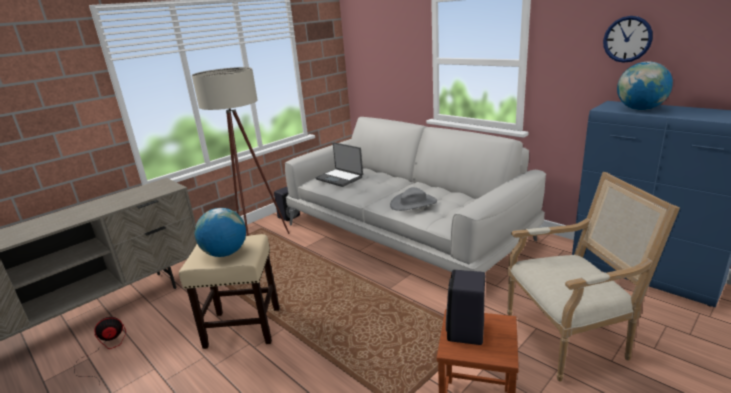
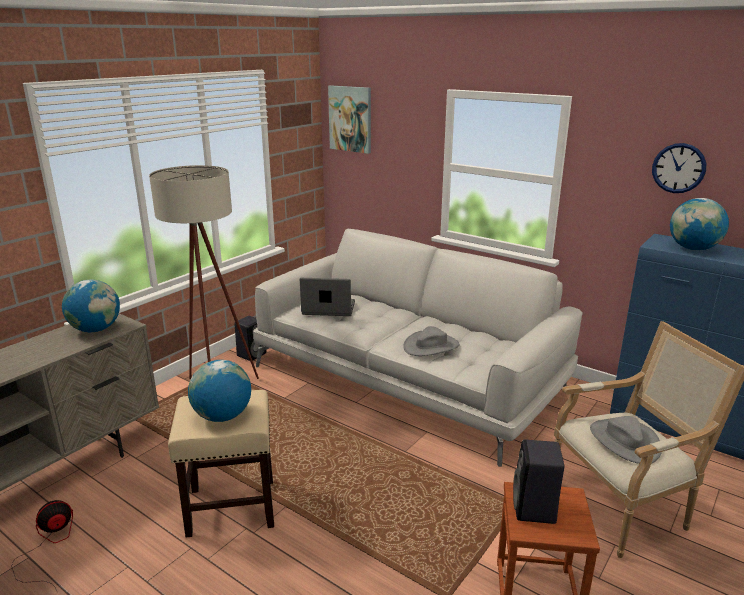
camera: 10 degrees left, 0 degrees up
laptop [315,142,363,187] -> laptop turned 150 degrees clockwise [300,278,355,316]
none -> globe [62,279,120,332]
none -> picture [328,85,371,154]
none -> grey hat [590,416,662,464]

